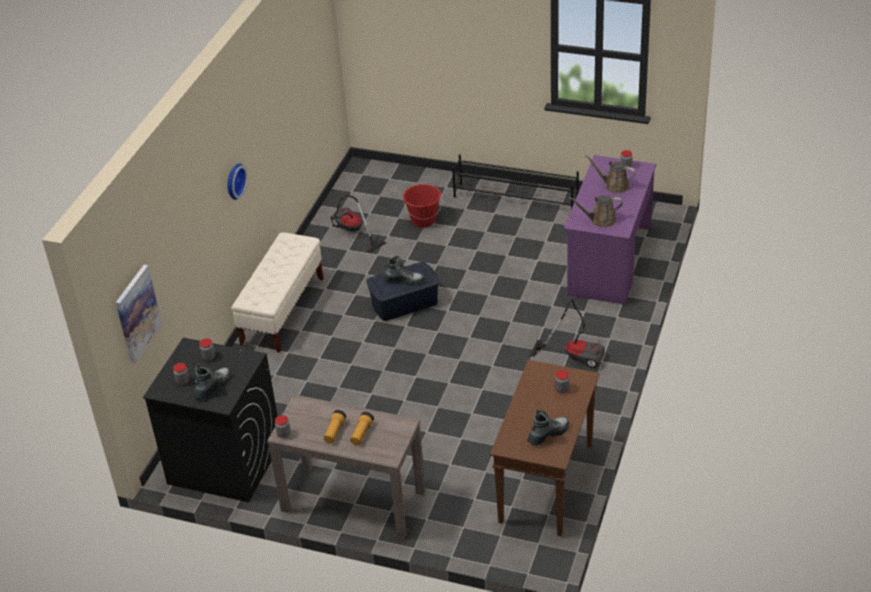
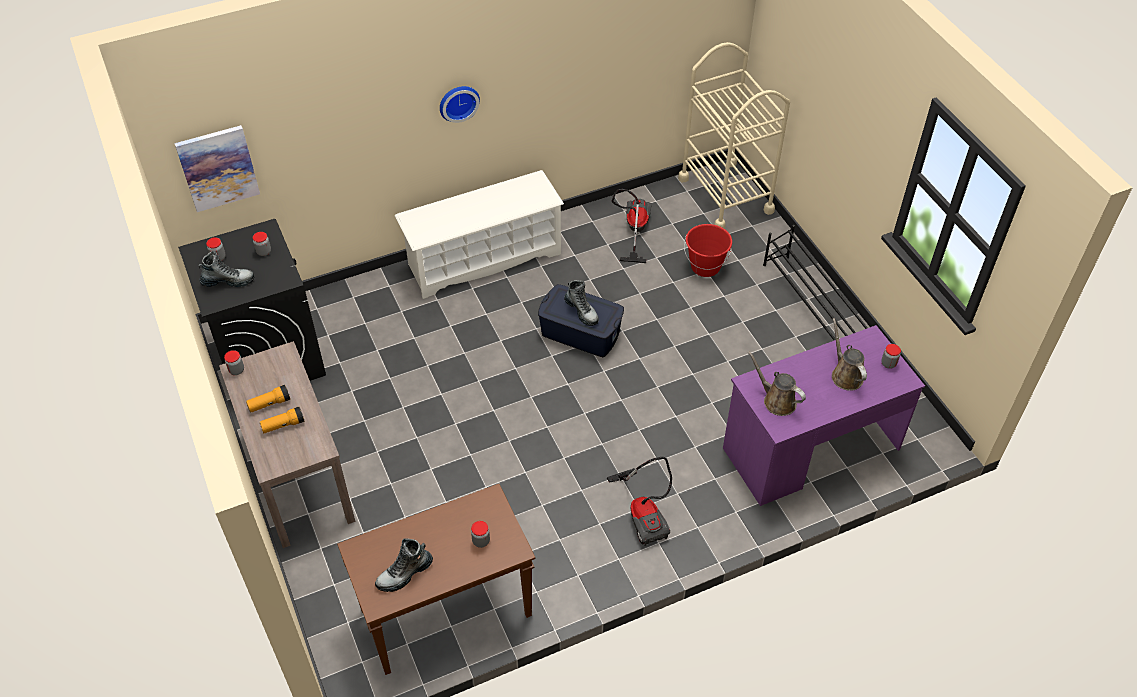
camera: 45 degrees right, 10 degrees up
beige bench [231,232,323,353] -> white shoe rack [395,170,564,299]
boot [527,410,569,445] -> boot turned 135 degrees clockwise [375,538,433,592]
none -> beige cart [678,42,790,229]

